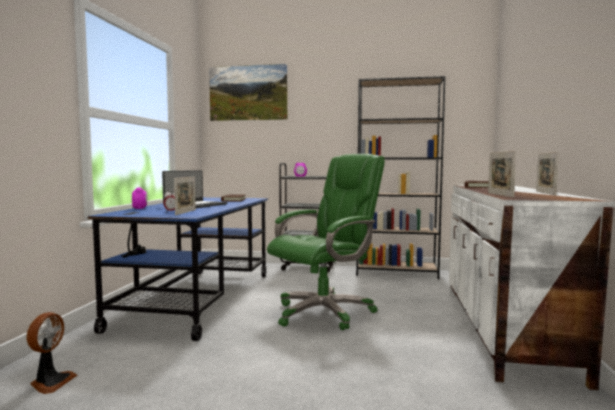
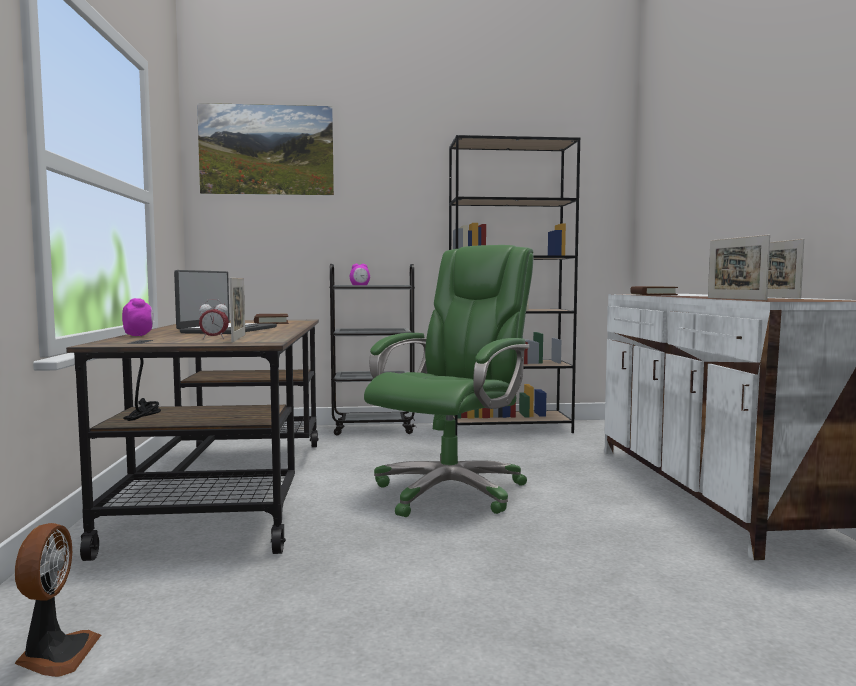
camera: 15 degrees left, 0 degrees up
blue desk [88,197,268,341] -> brown desk [66,320,319,561]

